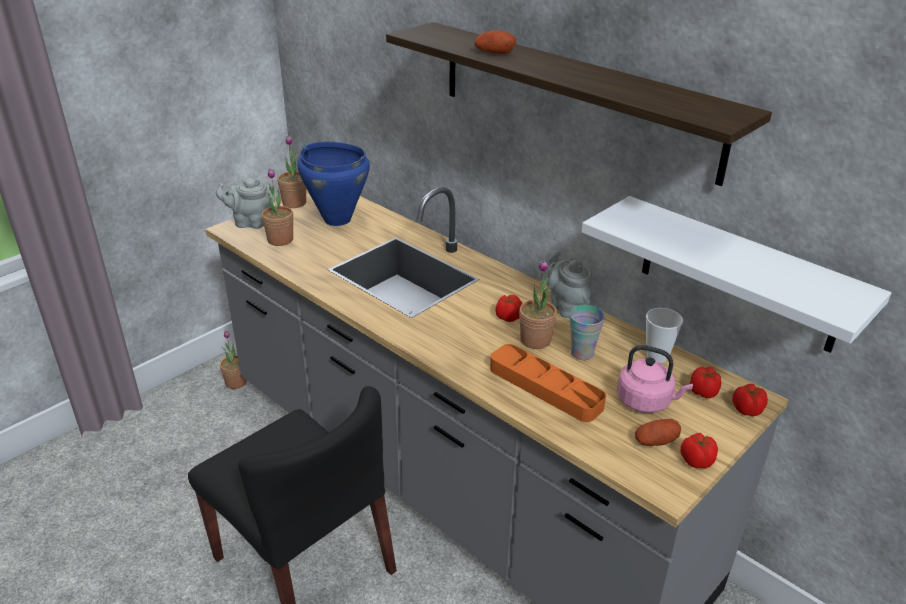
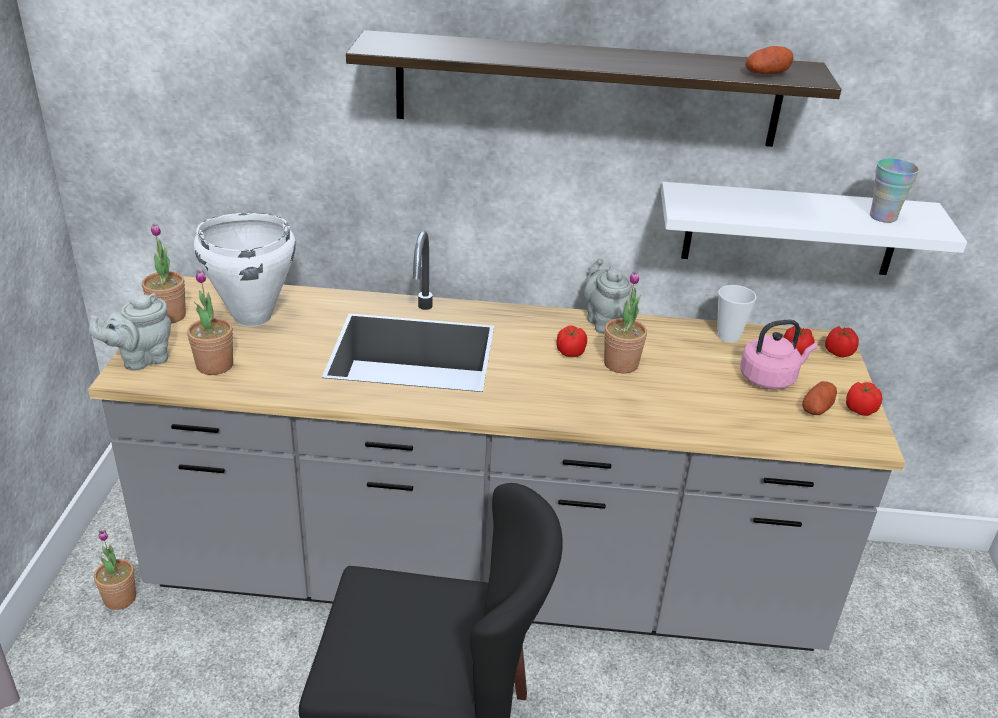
camera: 40 degrees left, 0 degrees up
blue cooking pot [297,142,370,226] -> white cooking pot [194,213,296,327]
potato [474,30,516,54] -> potato moved to [745,46,793,74]
orange tray [490,344,606,422] -> none
grey teapot [547,251,592,318] -> grey teapot turned 45 degrees clockwise [583,258,632,333]
cup [570,305,605,360] -> cup moved to [870,158,919,223]

